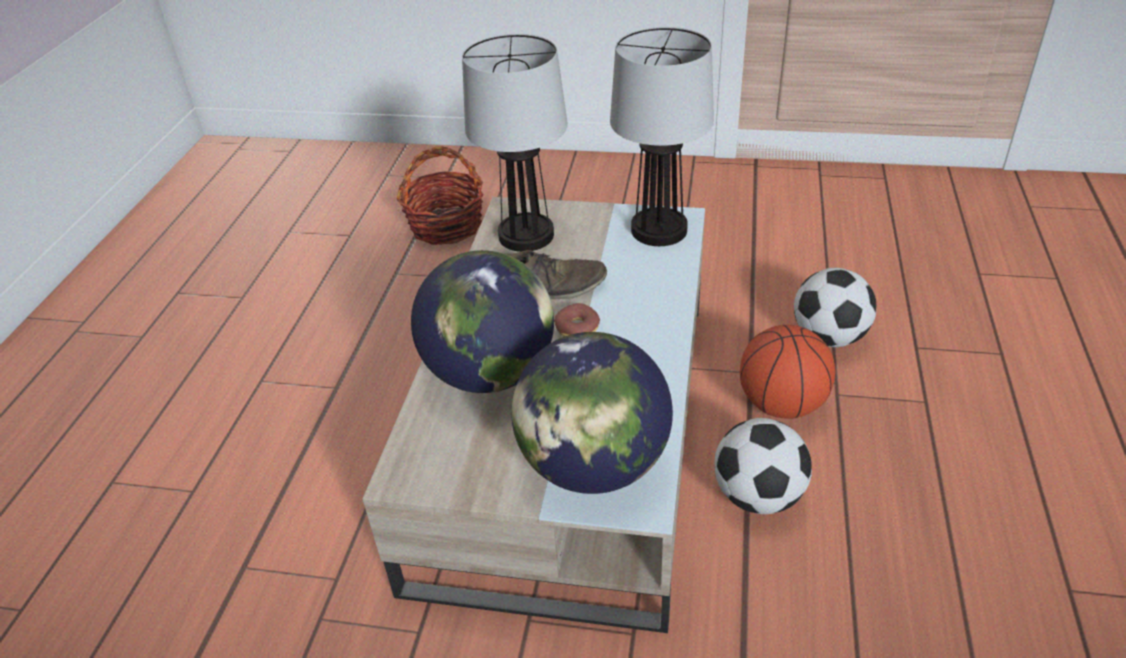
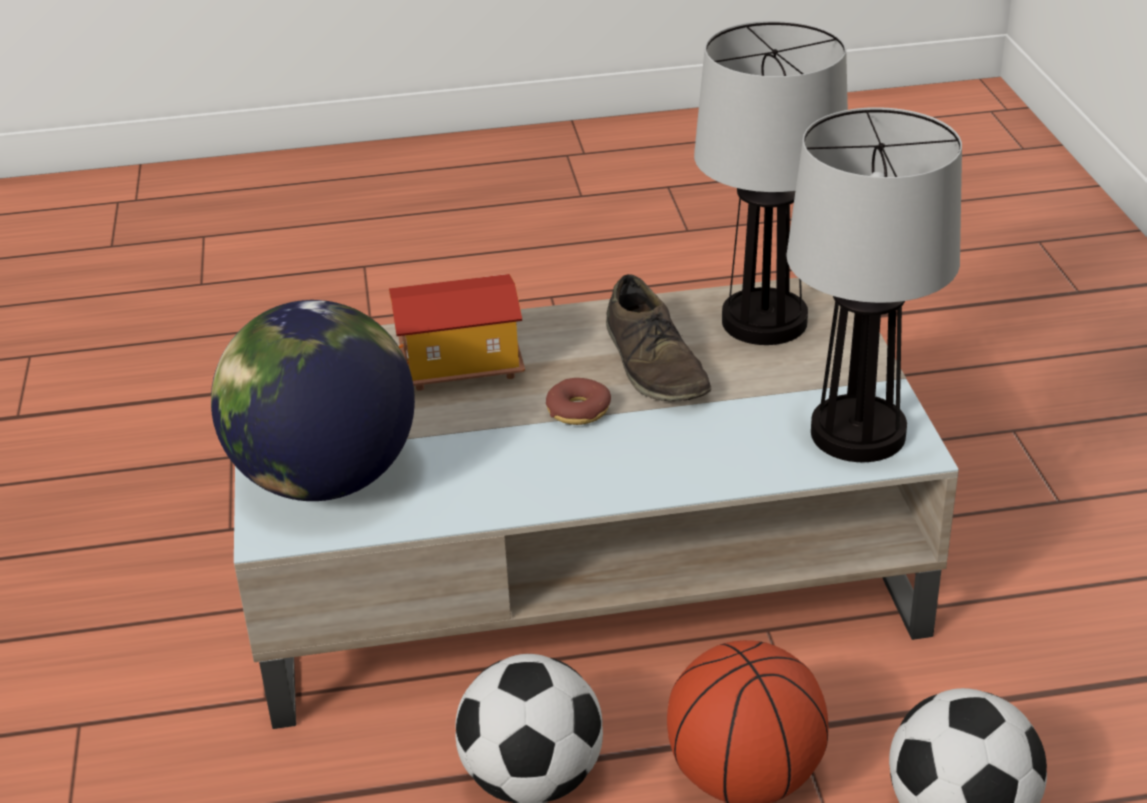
camera: 70 degrees right, 5 degrees down
basket [397,146,484,245] -> none
globe [411,250,554,393] -> toy house [389,274,525,391]

